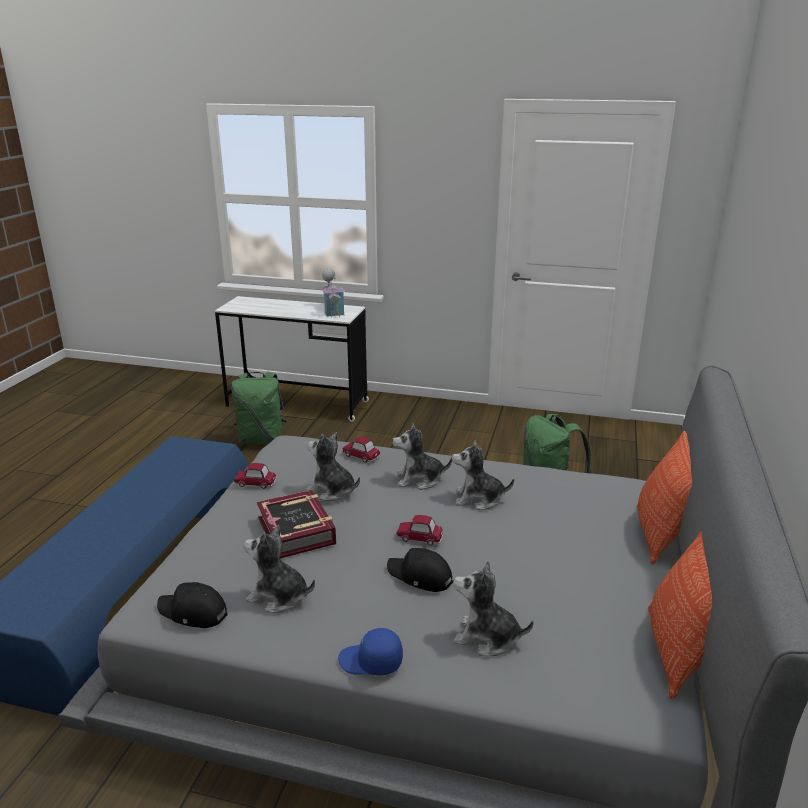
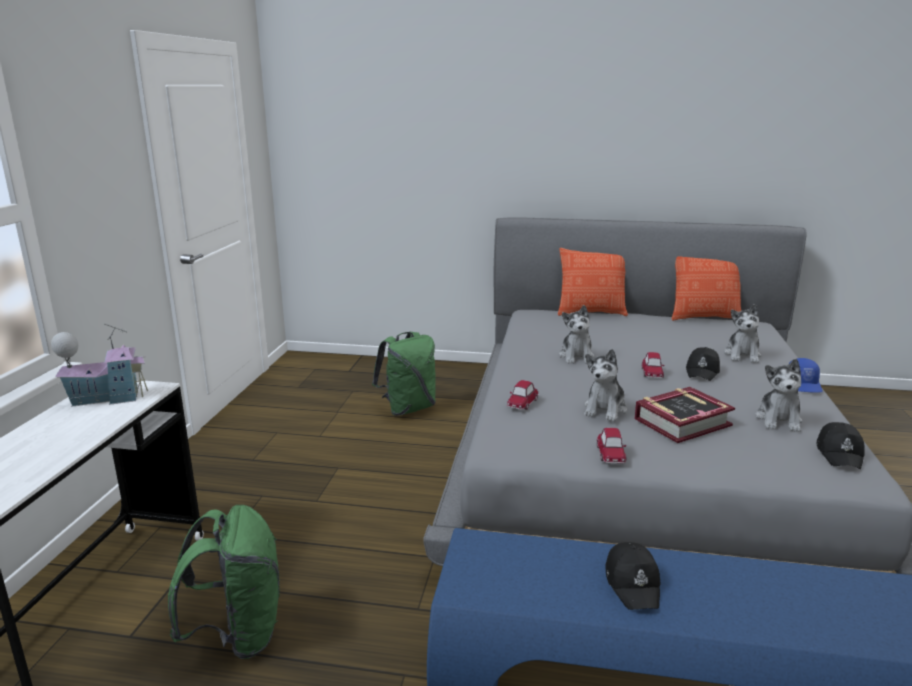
camera: 95 degrees left, 5 degrees down
plush toy [392,423,452,490] -> none
none -> black cap [605,542,660,610]

